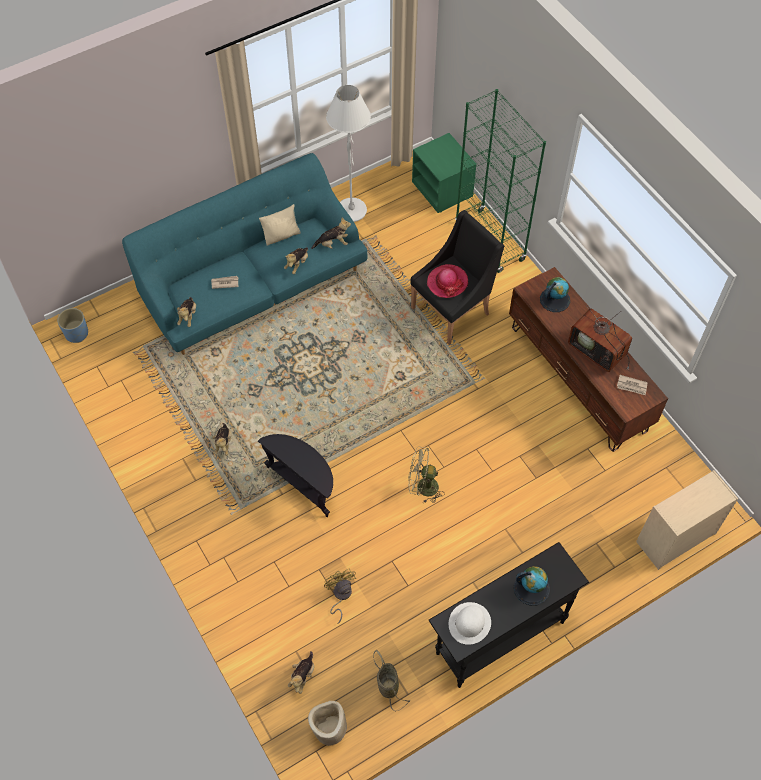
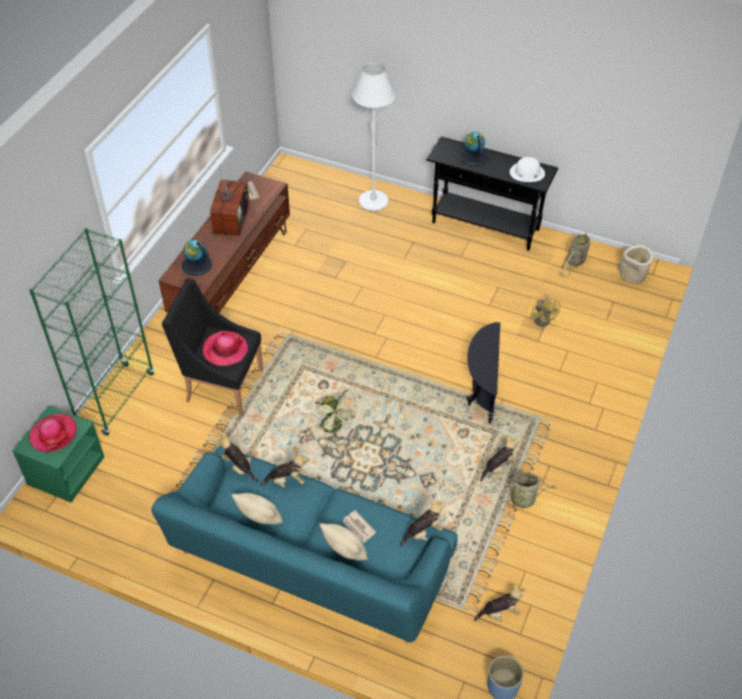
camera: 125 degrees left, 10 degrees down
plush toy [288,651,314,694] -> plush toy moved to [474,584,525,622]
yellow fan [324,568,356,624] -> yellow fan turned 45 degrees counterclockwise [531,294,560,327]
white floor lamp [326,85,371,222] -> white floor lamp moved to [352,62,396,211]
green fan [408,447,445,503] -> green fan moved to [311,388,358,438]
beige dresser [636,470,738,570] -> none
none -> hat [29,414,77,452]
none -> beige pillow [319,523,368,560]
none -> basket [499,472,558,515]

